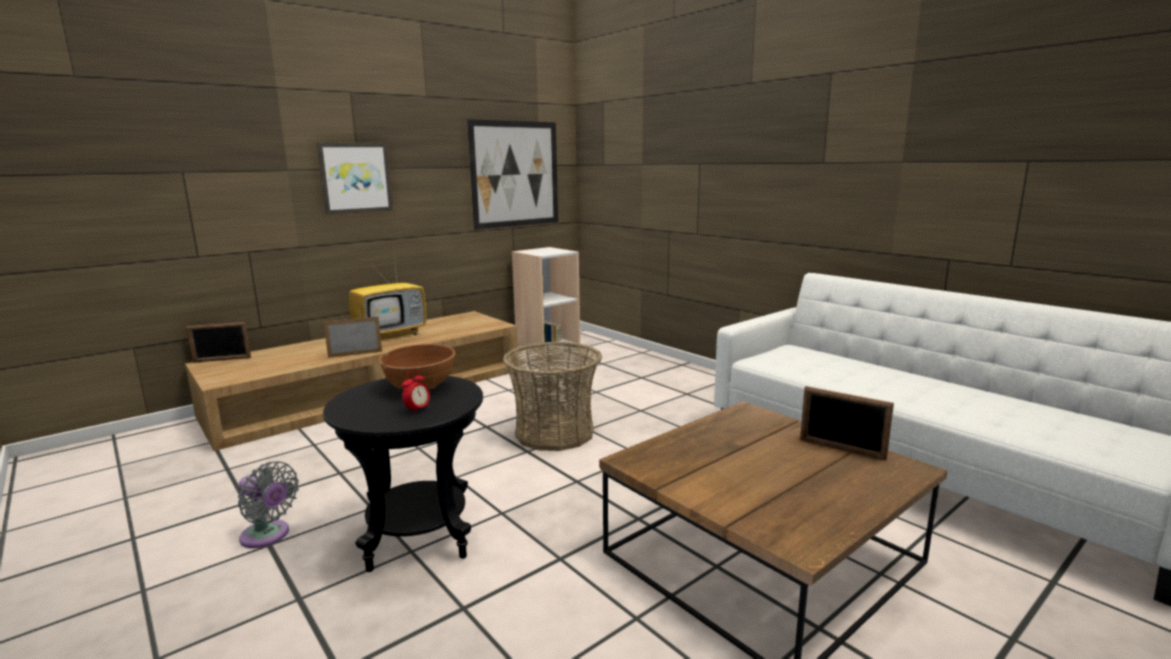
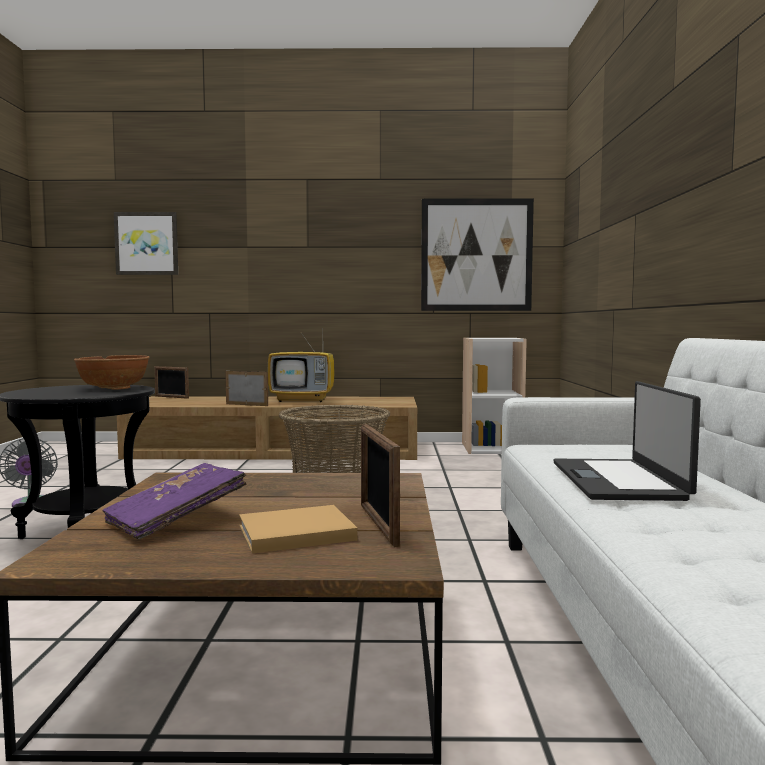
camera: 40 degrees right, 10 degrees down
picture [316,142,393,214] -> picture moved to [114,212,178,275]
alarm clock [402,371,430,414] -> none
none -> purple book [103,463,247,539]
none -> beige book [239,505,358,554]
none -> laptop [554,381,701,501]

